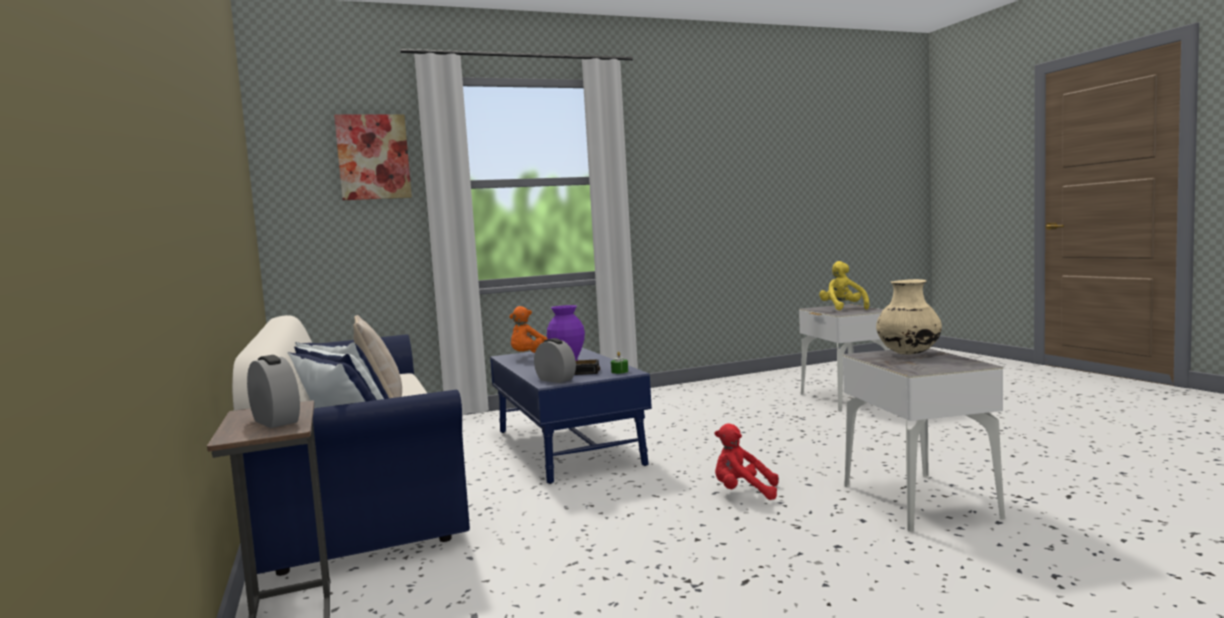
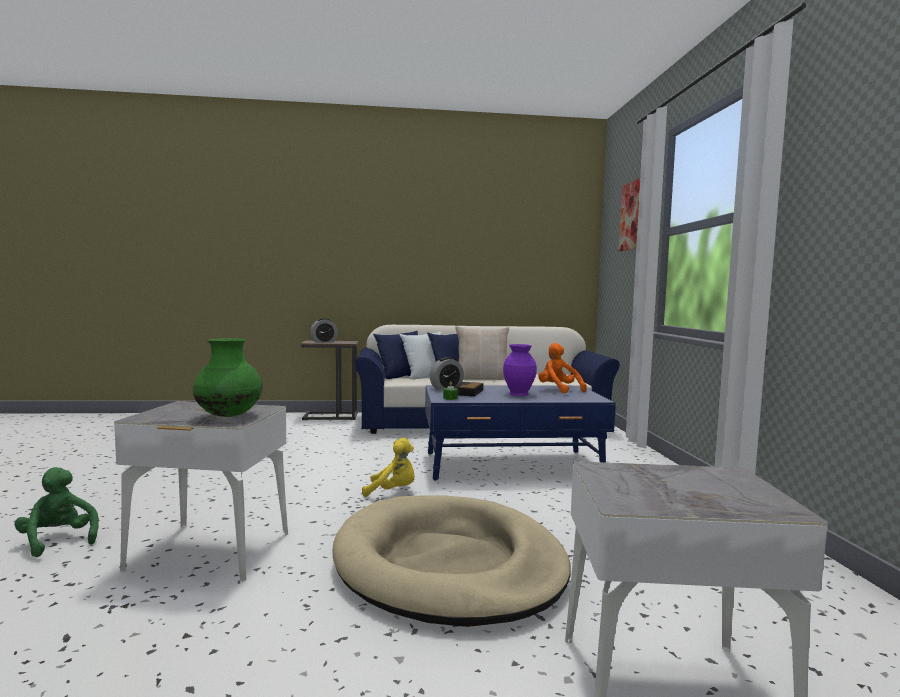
camera: 105 degrees right, 0 degrees up
red plush toy [715,424,779,500] -> none
yellow plush toy [819,261,869,310] -> yellow plush toy moved to [362,438,415,497]
beige vase [876,279,942,355] -> green vase [193,338,263,417]
none -> green plush toy [14,467,99,557]
none -> beige dog bed [332,496,571,627]

